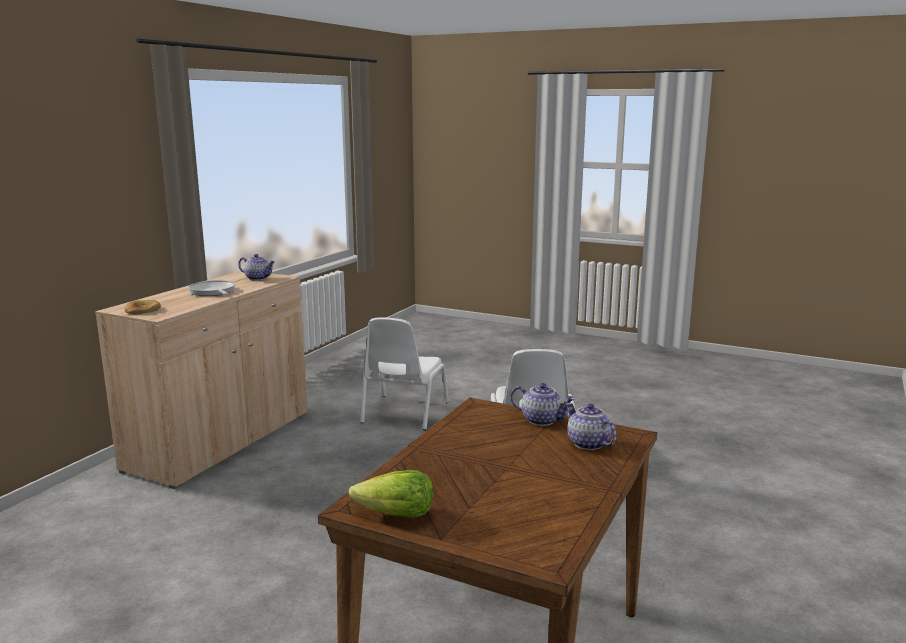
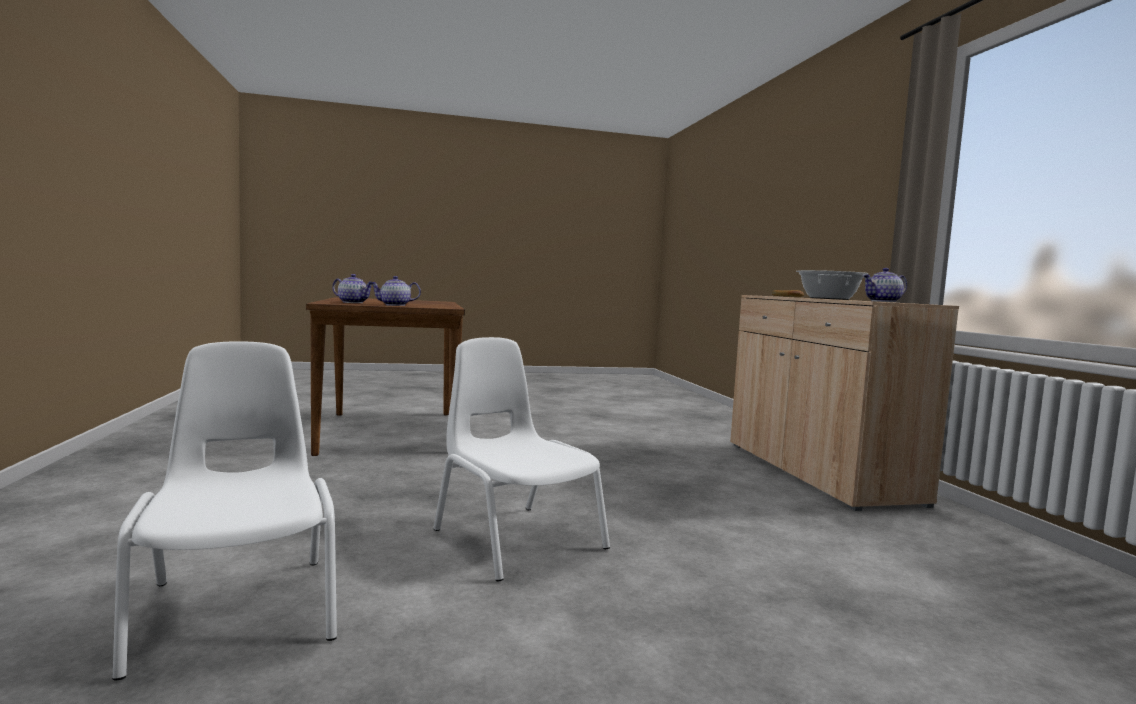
camera: 140 degrees right, 10 degrees down
frying pan [188,280,235,296] -> cooking pot [796,270,869,300]
lettuce [349,470,433,518] -> none
white chair [360,317,449,430] -> white chair moved to [113,342,337,681]

